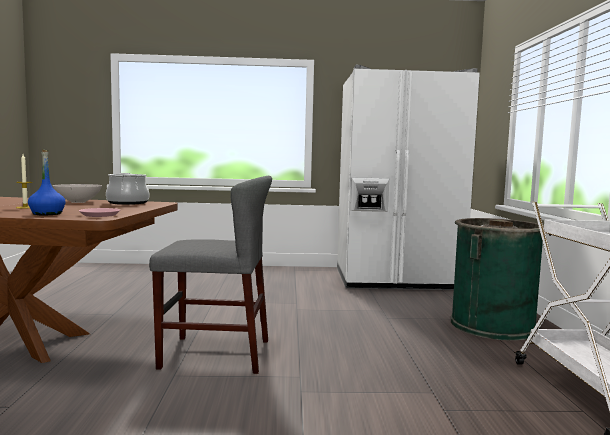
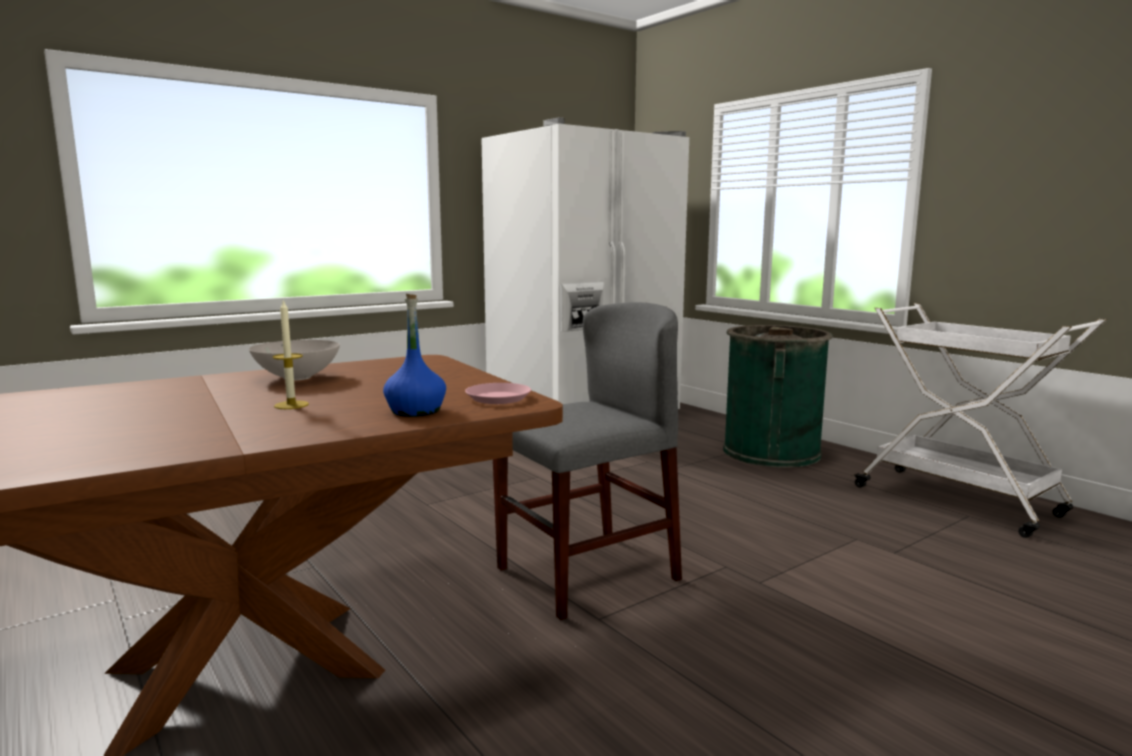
camera: 35 degrees left, 5 degrees up
cooking pot [106,173,149,205] -> none

